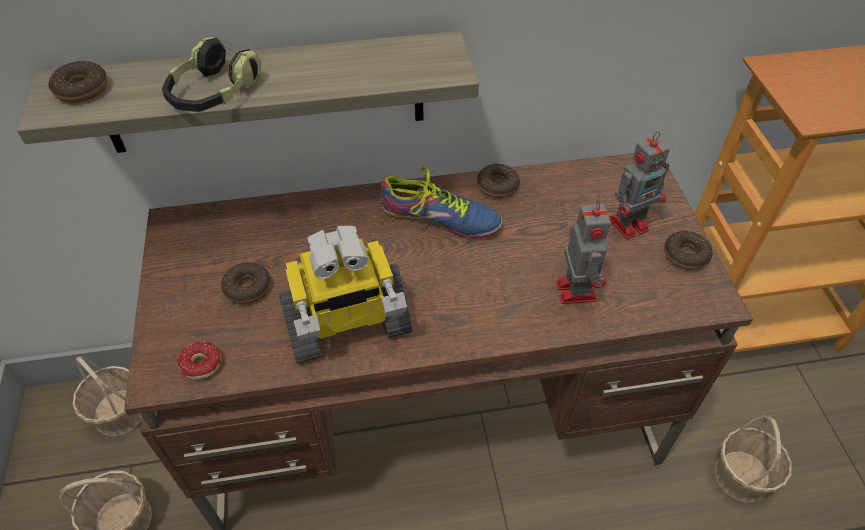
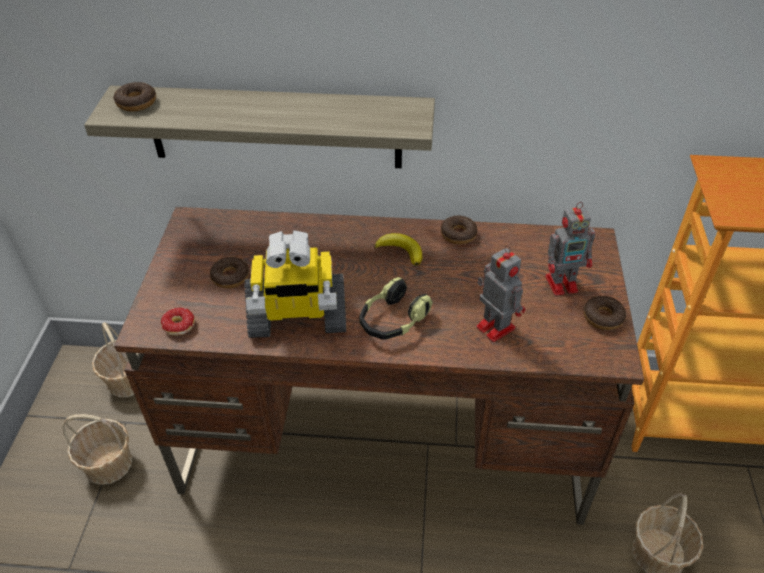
camera: 15 degrees right, 5 degrees down
headphones [162,37,261,112] -> headphones moved to [359,277,433,340]
shoe [381,167,503,238] -> banana [375,233,422,266]
toy robot [556,200,611,304] -> toy robot turned 45 degrees counterclockwise [476,245,526,342]

